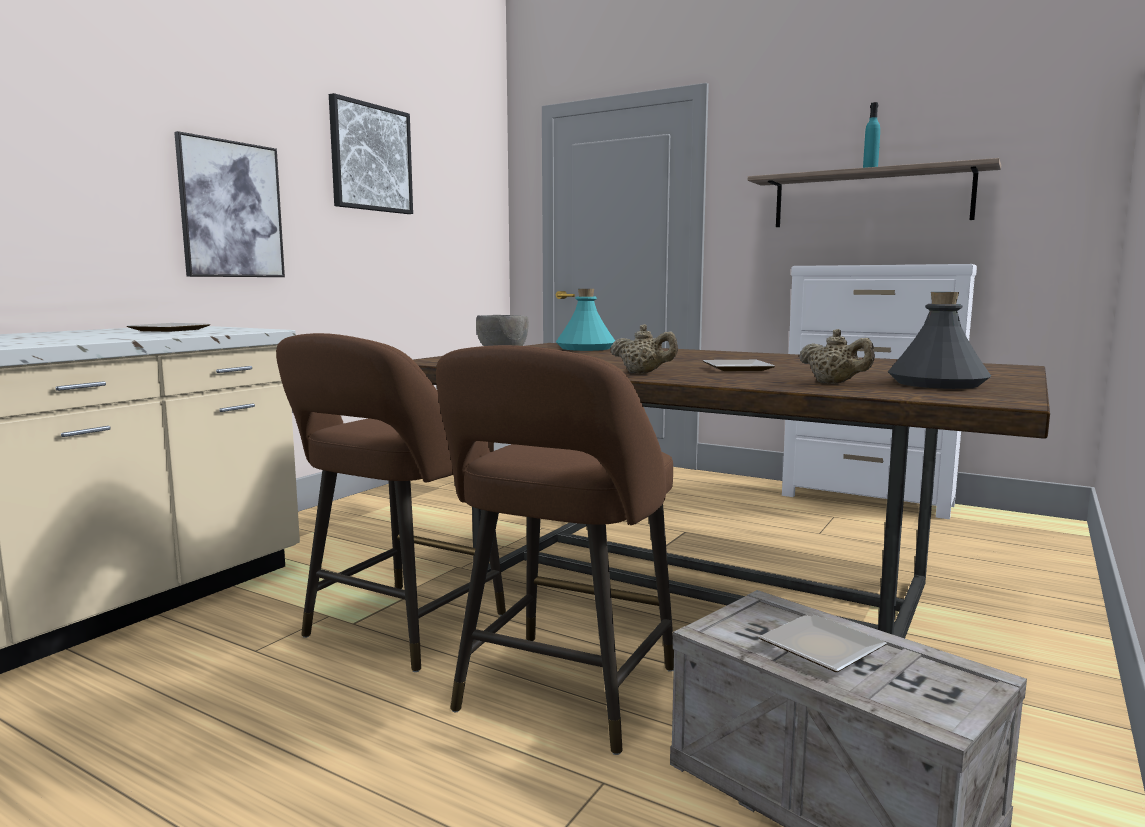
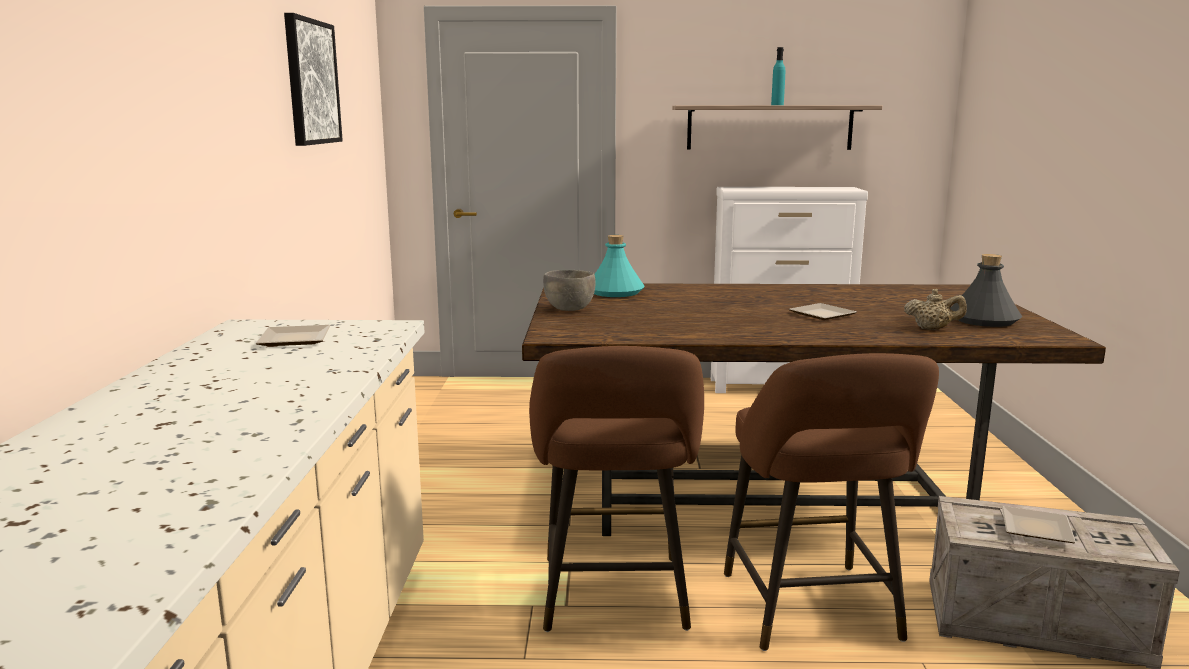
camera: 30 degrees left, 5 degrees up
picture [174,131,285,277] -> none
beige teapot [611,324,678,373] -> none

